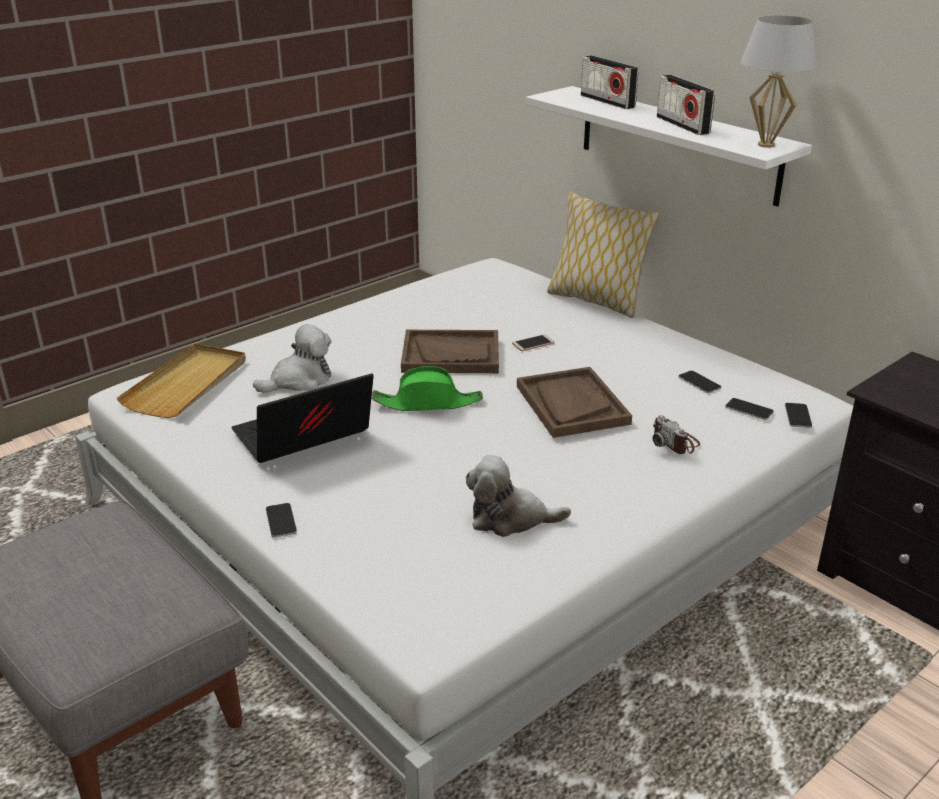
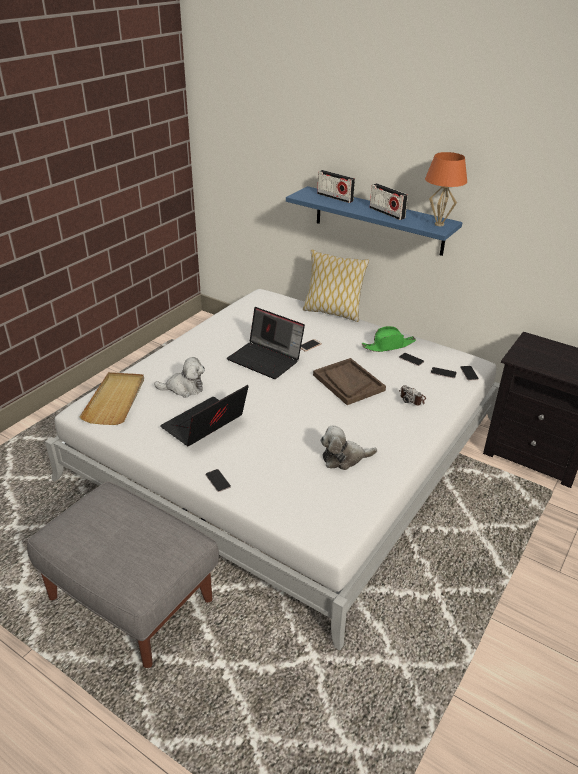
camera: 15 degrees left, 5 degrees up
plush toy [253,324,331,393] -> plush toy turned 45 degrees clockwise [154,357,205,398]
green hat [372,366,483,411] -> green hat moved to [362,326,416,352]
brown tray [401,330,499,373] -> laptop [227,307,305,379]
white shelf [526,86,812,207] -> blue shelf [286,186,463,256]
white table lamp [741,15,817,148] -> orange table lamp [425,152,467,226]

